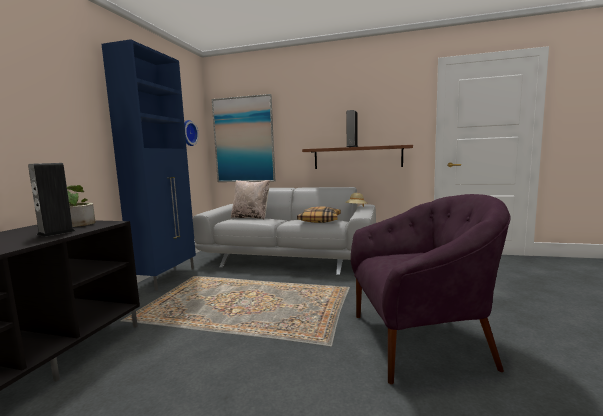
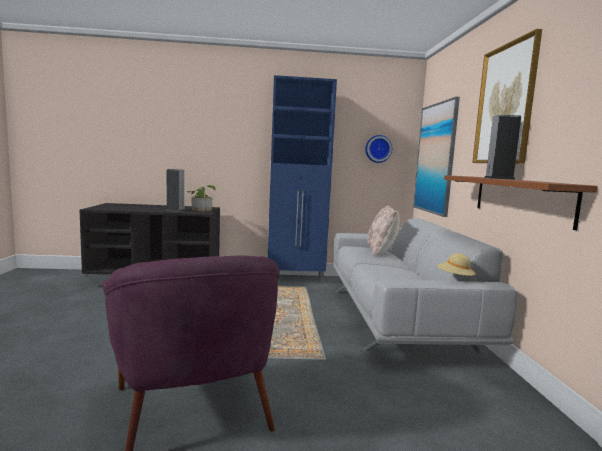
camera: 70 degrees right, 0 degrees up
pillow [297,207,341,223] -> none
none -> picture [472,29,542,164]

